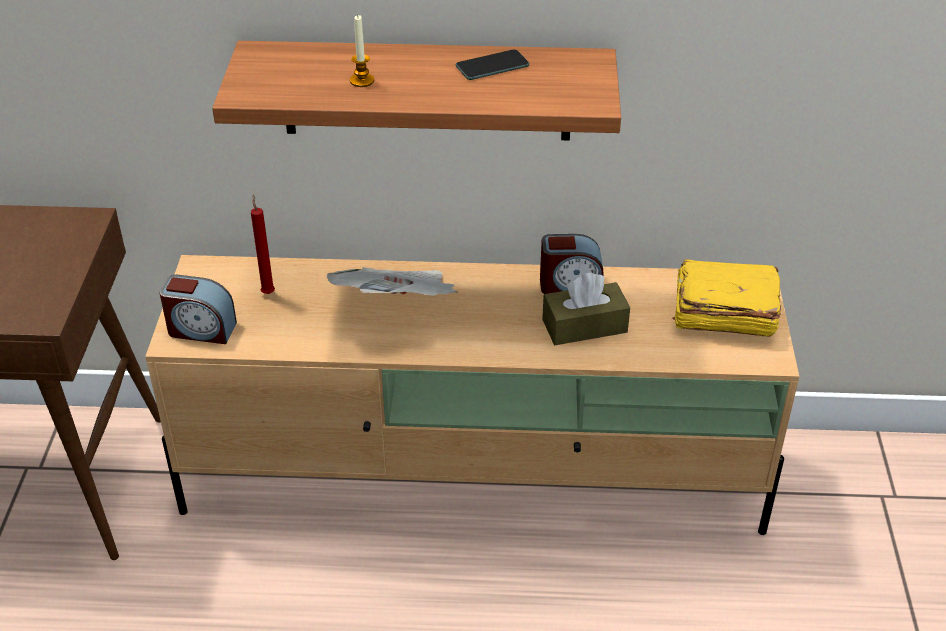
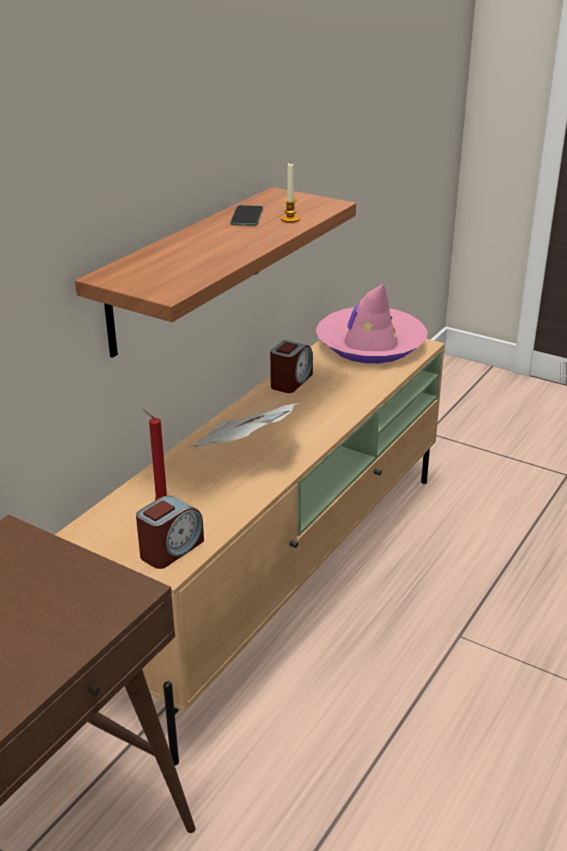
camera: 60 degrees left, 10 degrees down
candle [350,15,374,87] -> candle moved to [281,162,300,223]
brown tissue box [542,272,630,345] -> none
yellow book [673,259,781,336] -> pink hat [316,284,428,363]

